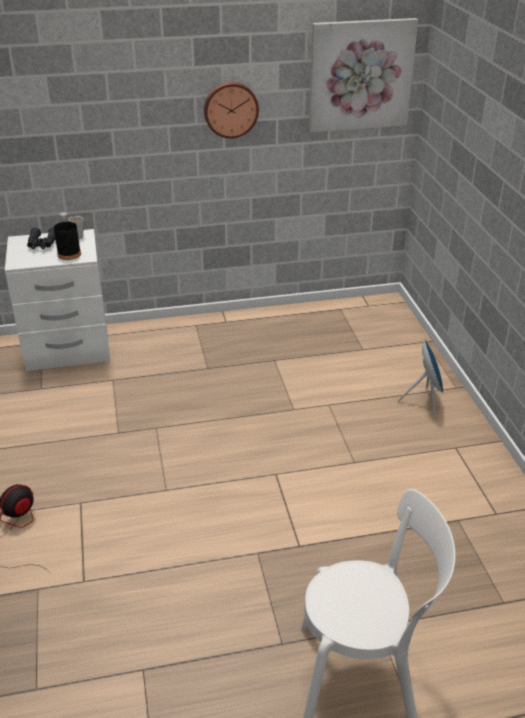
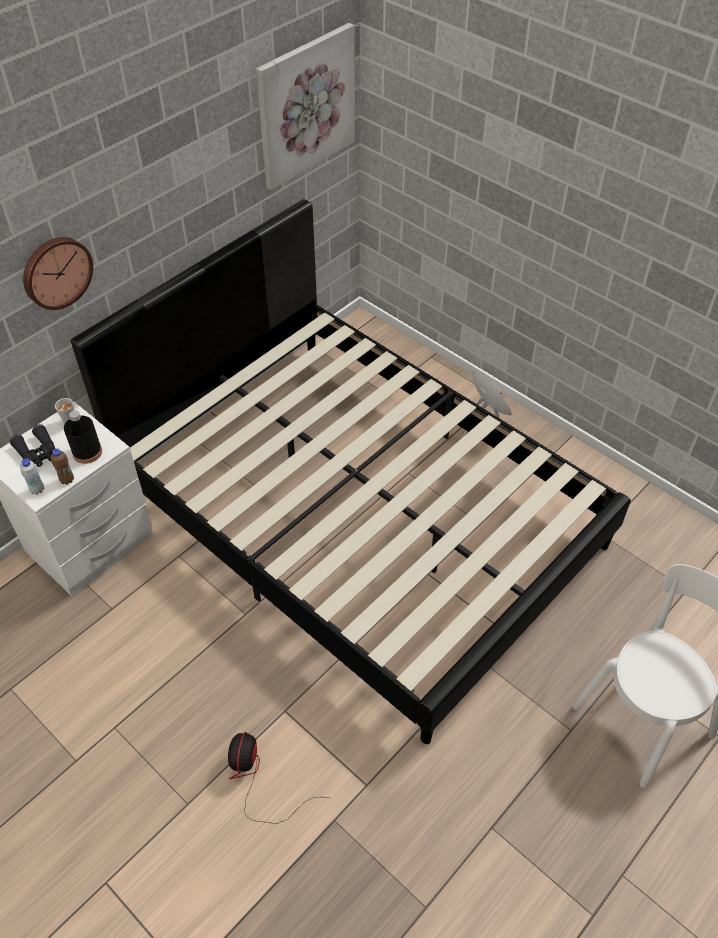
camera: 35 degrees left, 15 degrees up
wall clock [204,82,259,139] -> wall clock moved to [23,237,93,310]
none -> white bottle [20,459,44,495]
none -> brown bottle [51,448,74,485]
none -> black bed [71,199,631,744]

